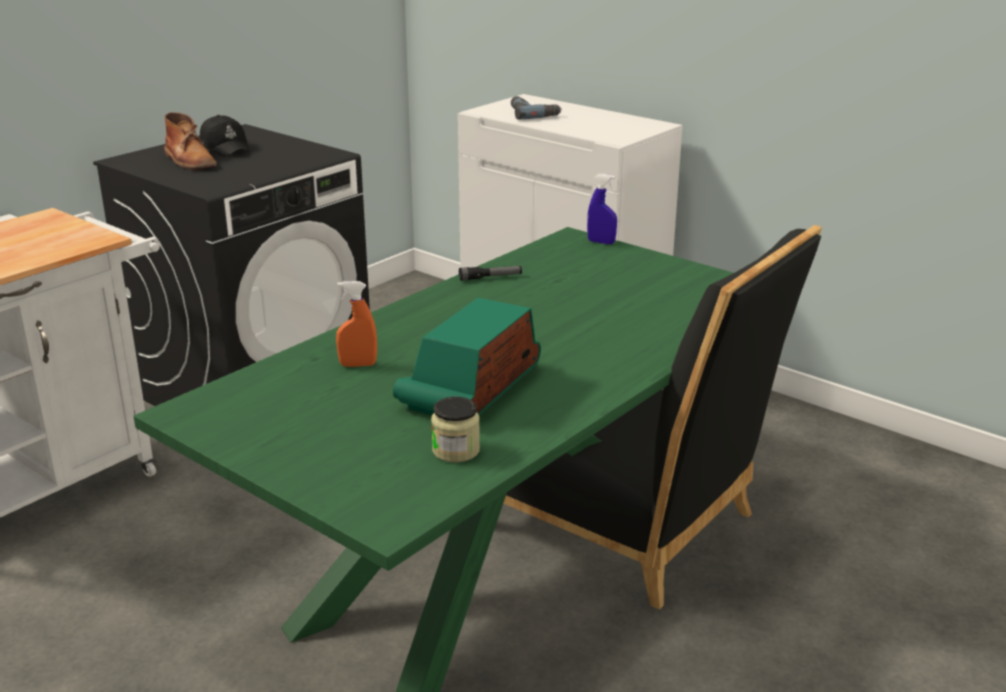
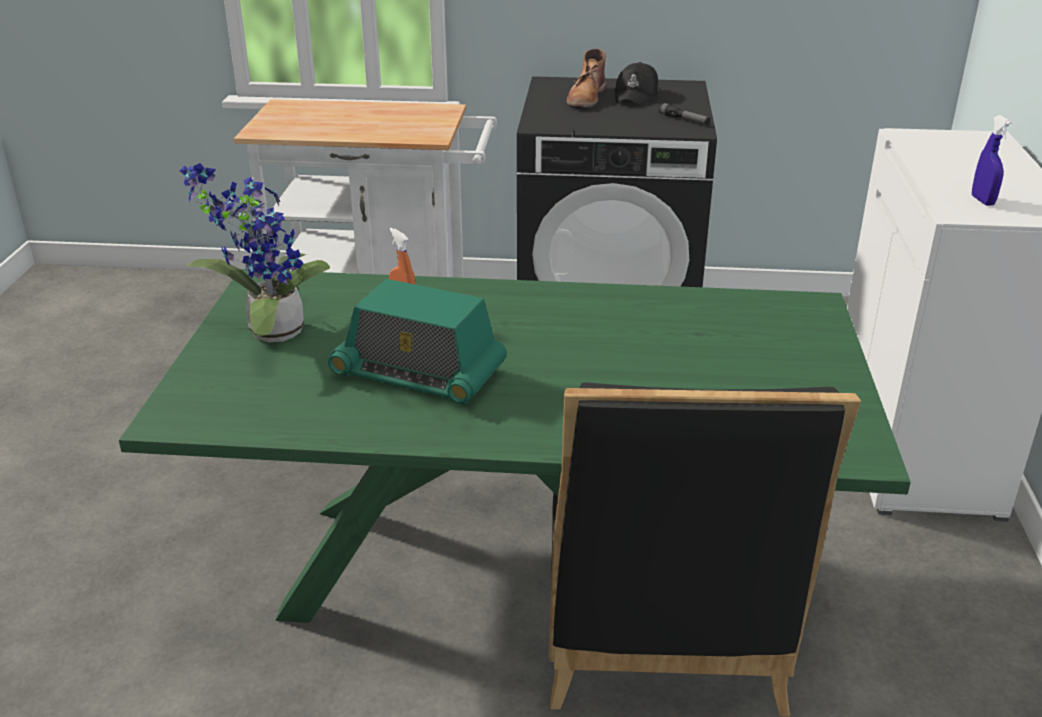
camera: 55 degrees right, 5 degrees up
radio [393,298,541,415] -> radio turned 150 degrees counterclockwise [328,279,507,405]
jar [431,397,480,462] -> none
flashlight [459,266,522,281] -> flashlight moved to [659,103,710,125]
power drill [511,96,562,120] -> none
blue spray bottle [587,174,617,244] -> blue spray bottle moved to [972,115,1012,206]
none -> potted plant [179,163,330,342]

